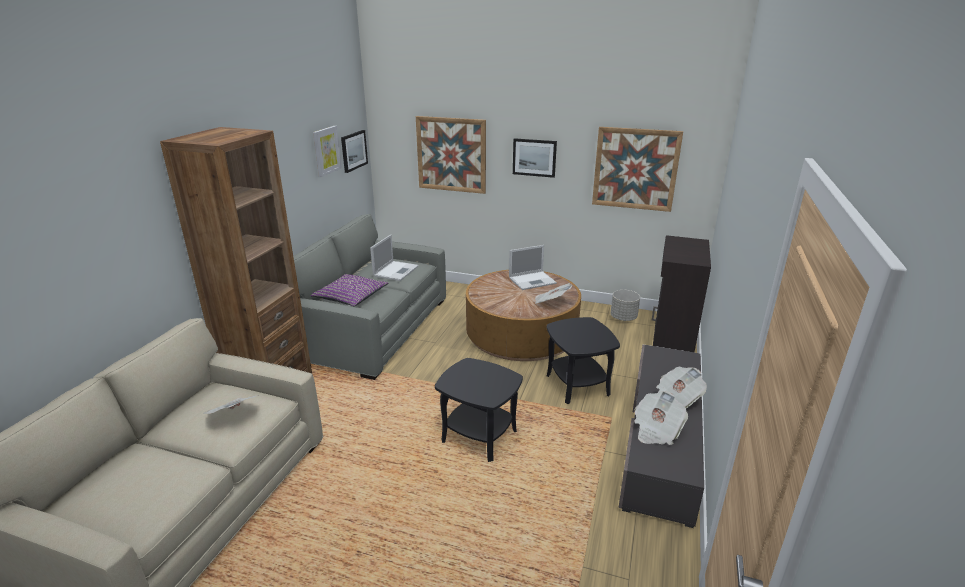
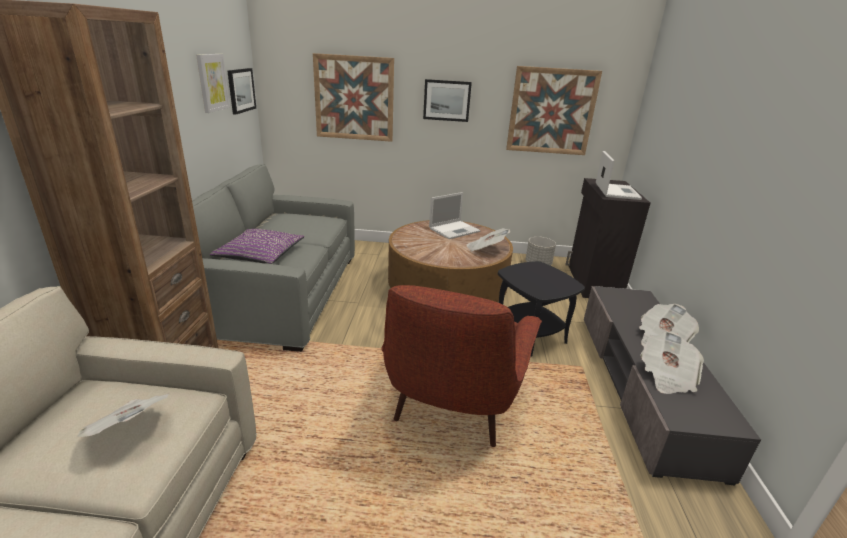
camera: 15 degrees left, 0 degrees up
laptop [370,235,419,281] -> laptop moved to [596,151,642,200]
black side table [435,358,523,462] -> red armchair [381,285,542,447]

